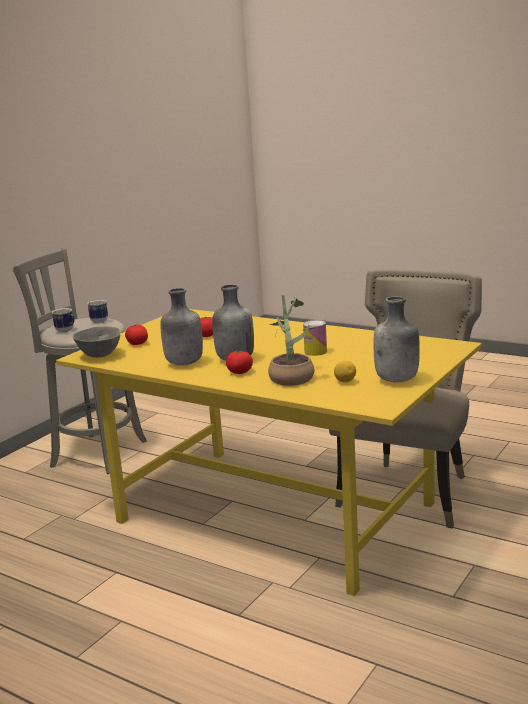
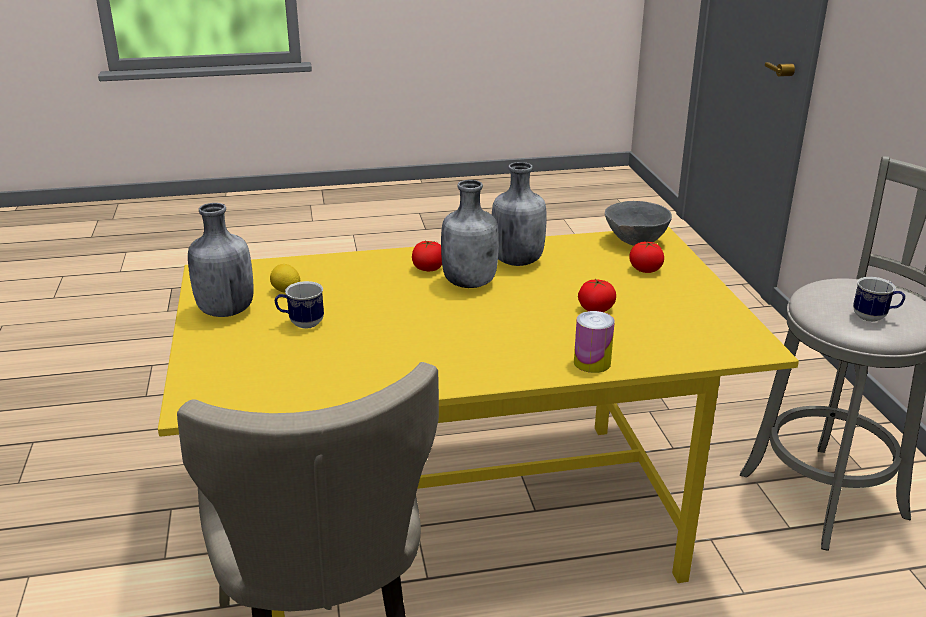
camera: 135 degrees right, 10 degrees up
mug [51,308,74,332] -> mug moved to [275,281,324,329]
potted plant [268,295,316,386] -> none
can [303,320,327,356] -> can moved to [574,311,615,373]

